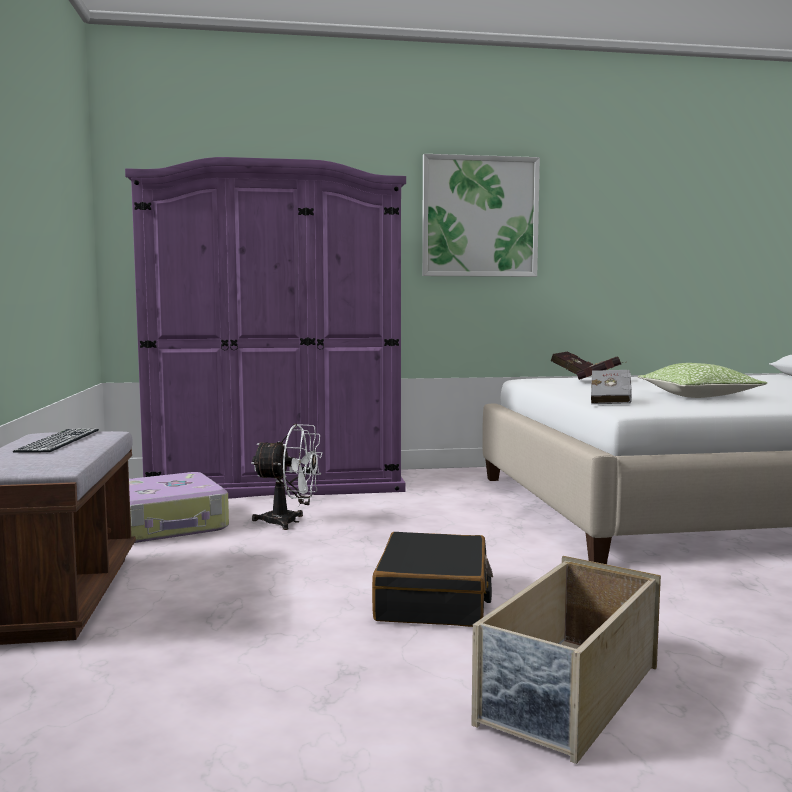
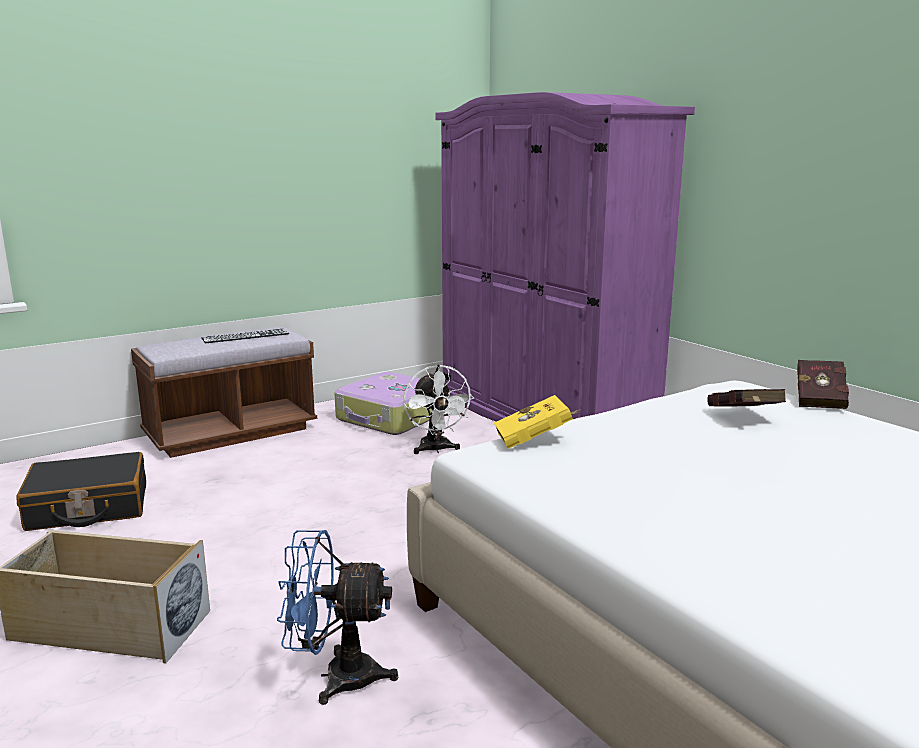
camera: 65 degrees right, 10 degrees up
black suitcase [372,532,493,627] -> black suitcase moved to [16,452,146,531]
picture [422,154,540,277] -> none
grey book [591,370,632,404] -> yellow book [494,395,579,449]
pillow [638,363,767,398] -> none
none -> blue fan [277,530,398,705]

